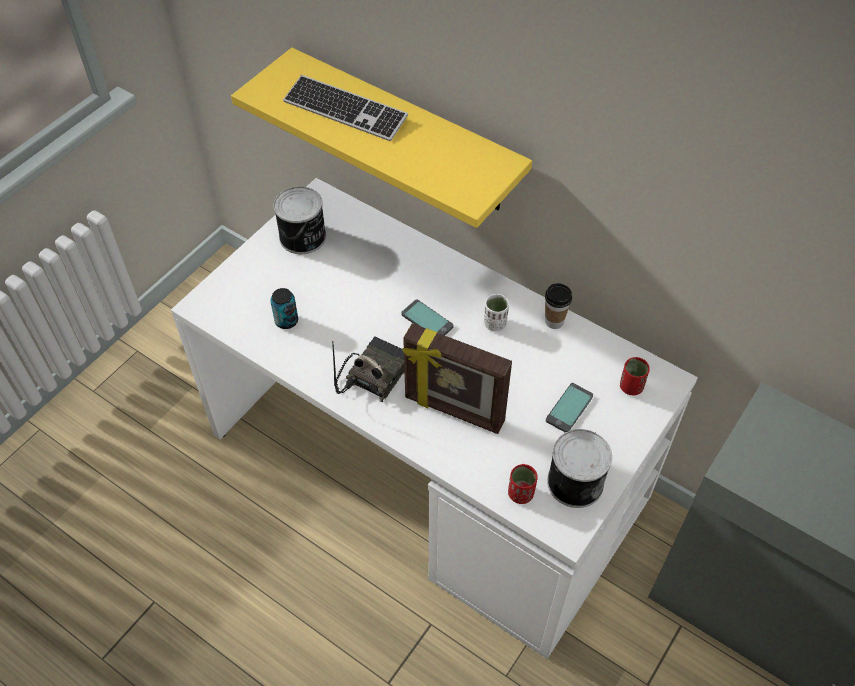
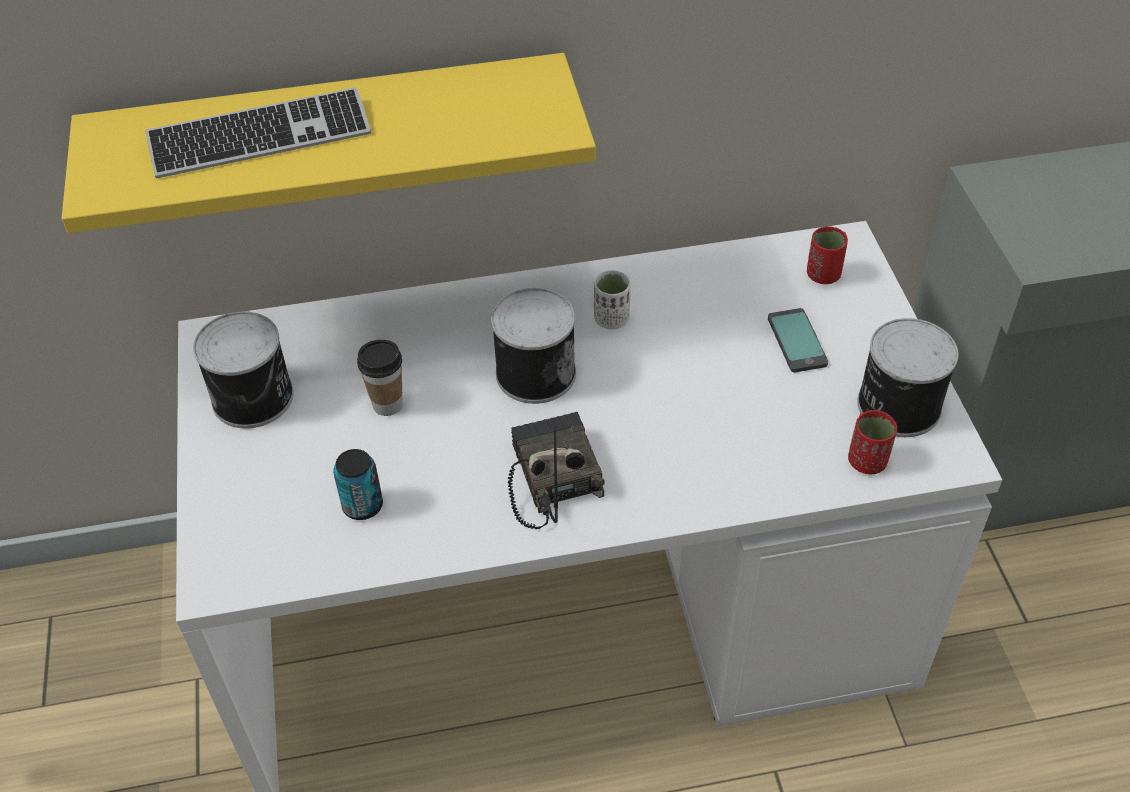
camera: 45 degrees left, 5 degrees down
phone [401,299,453,335] -> can [491,288,576,404]
picture frame [402,323,512,434] -> none
cup [545,283,572,329] -> cup moved to [357,340,403,416]

